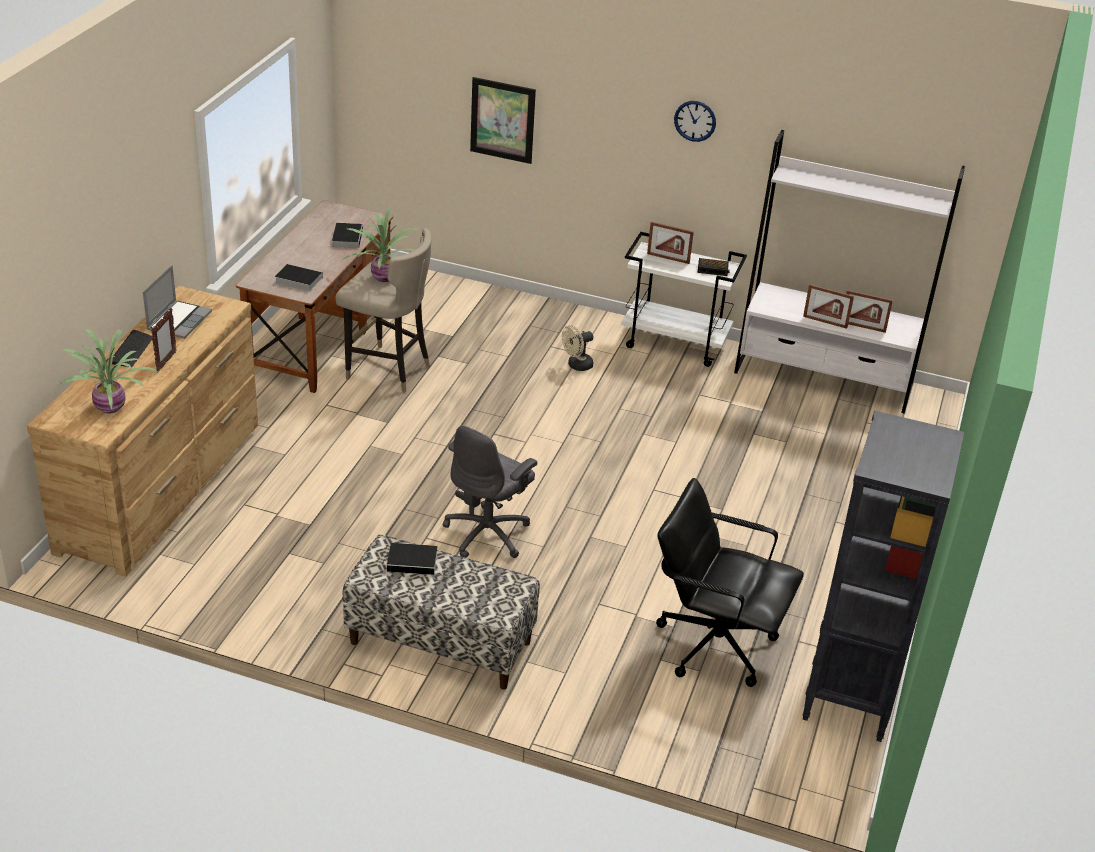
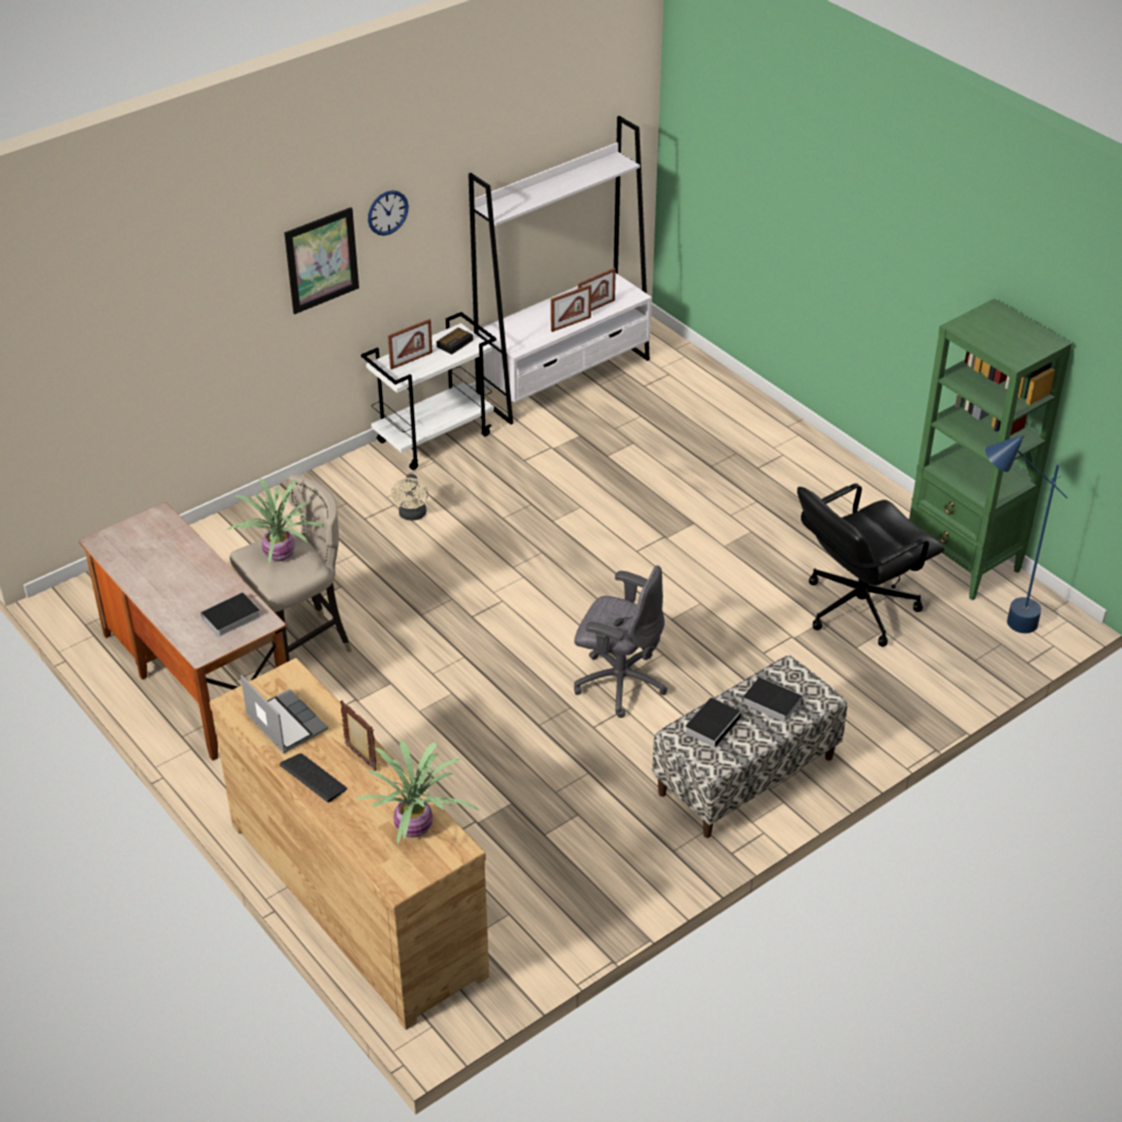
camera: 55 degrees left, 5 degrees up
book [332,223,363,248] -> book moved to [743,676,802,722]
grey office chair [443,426,537,558] -> grey office chair turned 45 degrees counterclockwise [574,565,668,718]
picture [470,77,536,164] -> picture moved to [284,207,359,314]
black bookcase [803,410,965,742] -> green bookcase [909,299,1072,600]
none -> blue floor lamp [985,435,1068,633]

